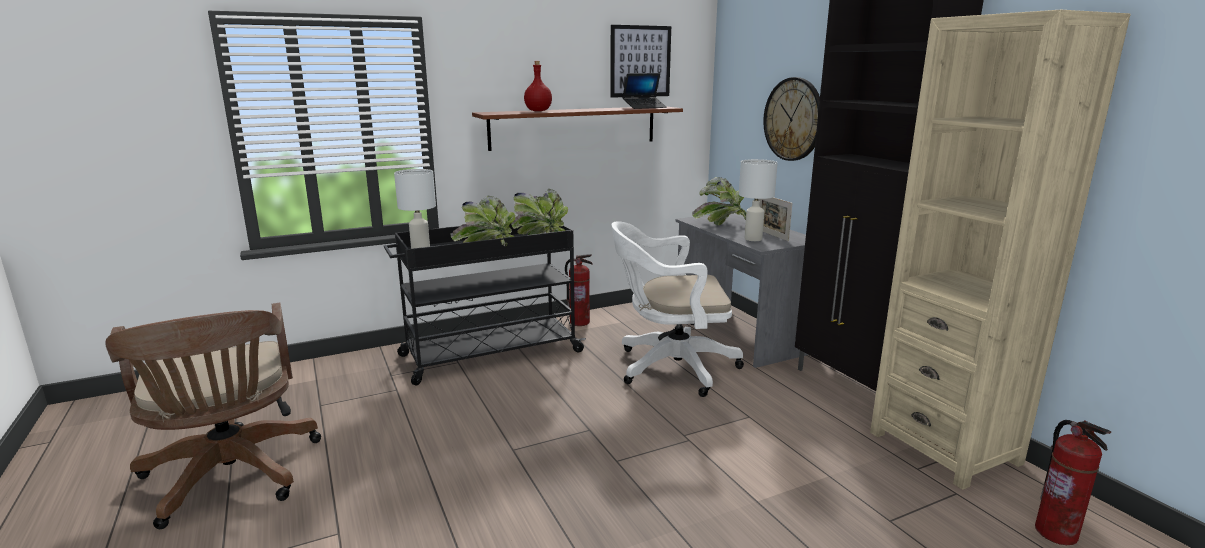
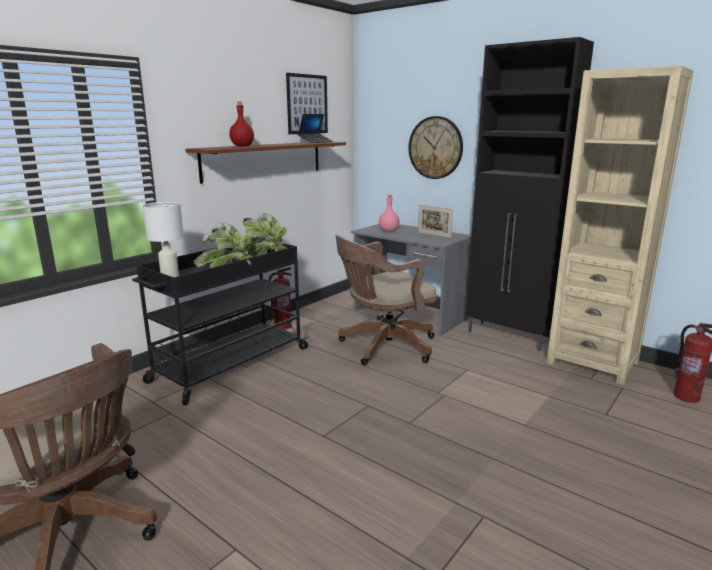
camera: 25 degrees left, 0 degrees up
white office chair [611,221,744,397] -> brown office chair [335,235,438,365]
potted plant [692,177,746,225] -> pink bottle [379,195,399,232]
white table lamp [739,159,778,241] -> none

